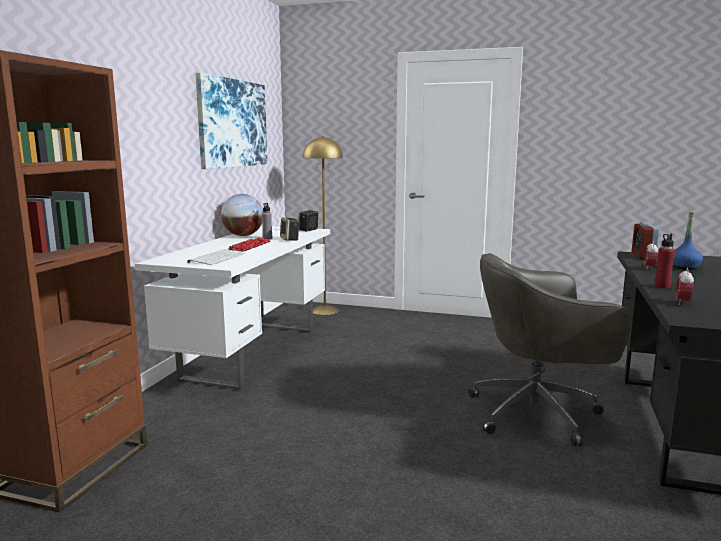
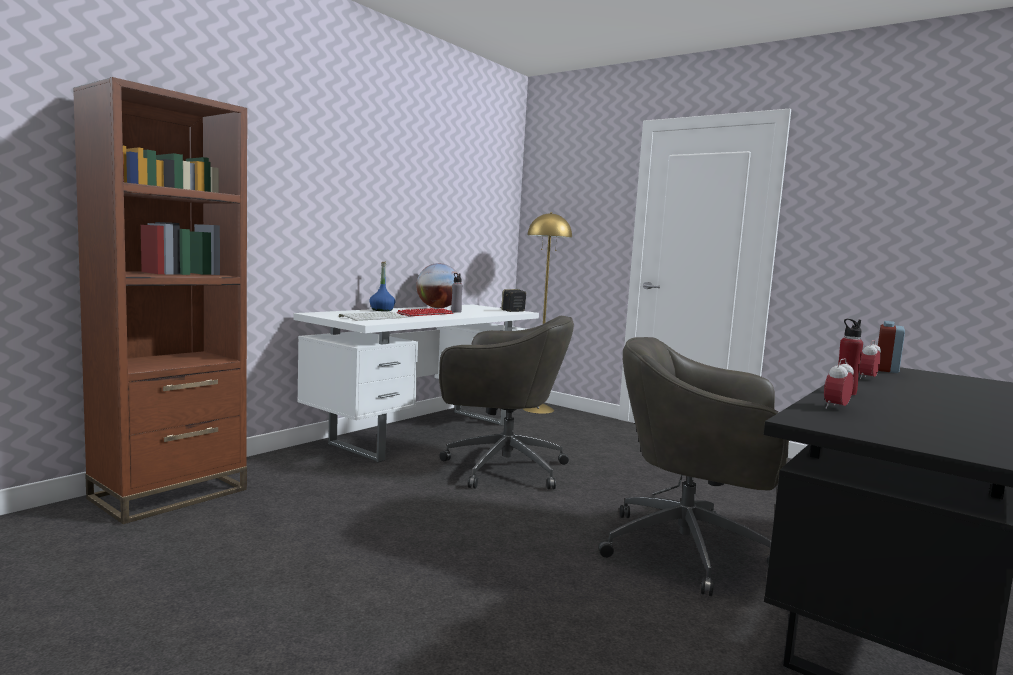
camera: 20 degrees right, 5 degrees down
picture [196,72,267,169] -> none
speaker [280,217,300,241] -> none
blue bottle [673,212,703,270] -> blue bottle moved to [369,262,395,311]
none -> grey office chair [439,316,574,489]

